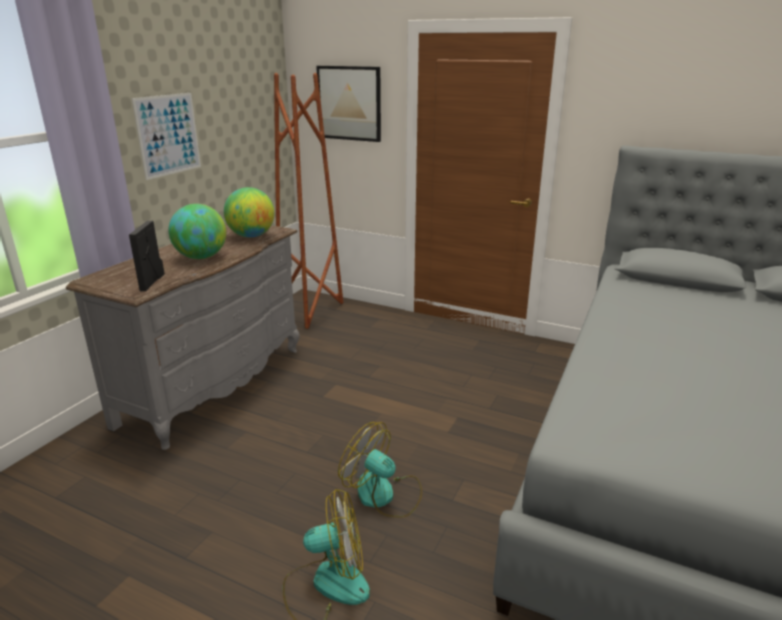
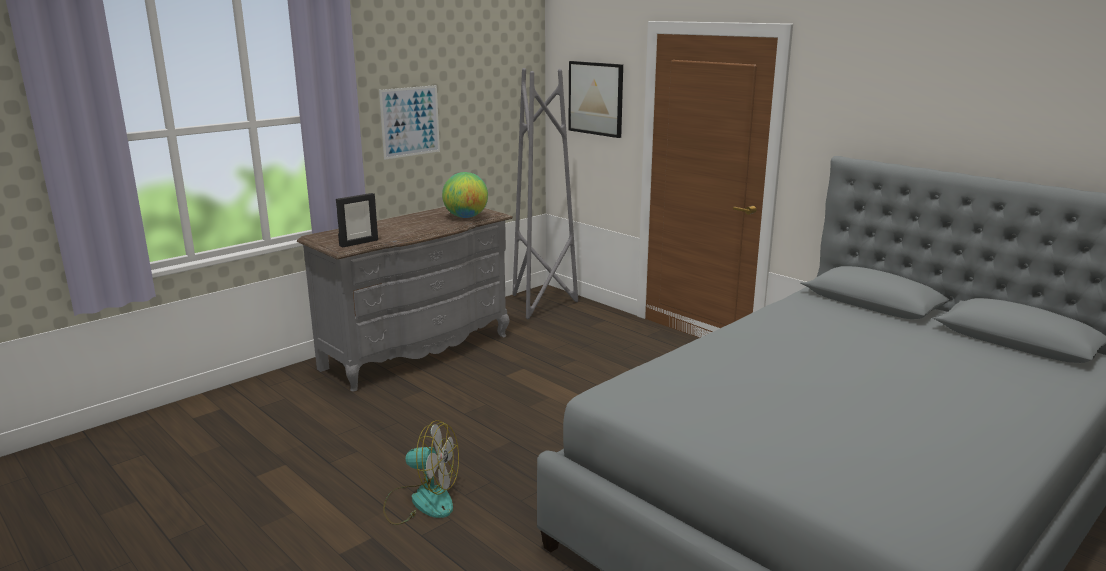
camera: 20 degrees right, 5 degrees down
picture frame [129,221,165,291] -> picture frame turned 150 degrees counterclockwise [336,193,378,248]
globe [168,204,226,259] -> none
brown clothes rack [274,73,343,329] -> grey clothes rack [513,68,578,319]
fan [338,422,422,518] -> none

